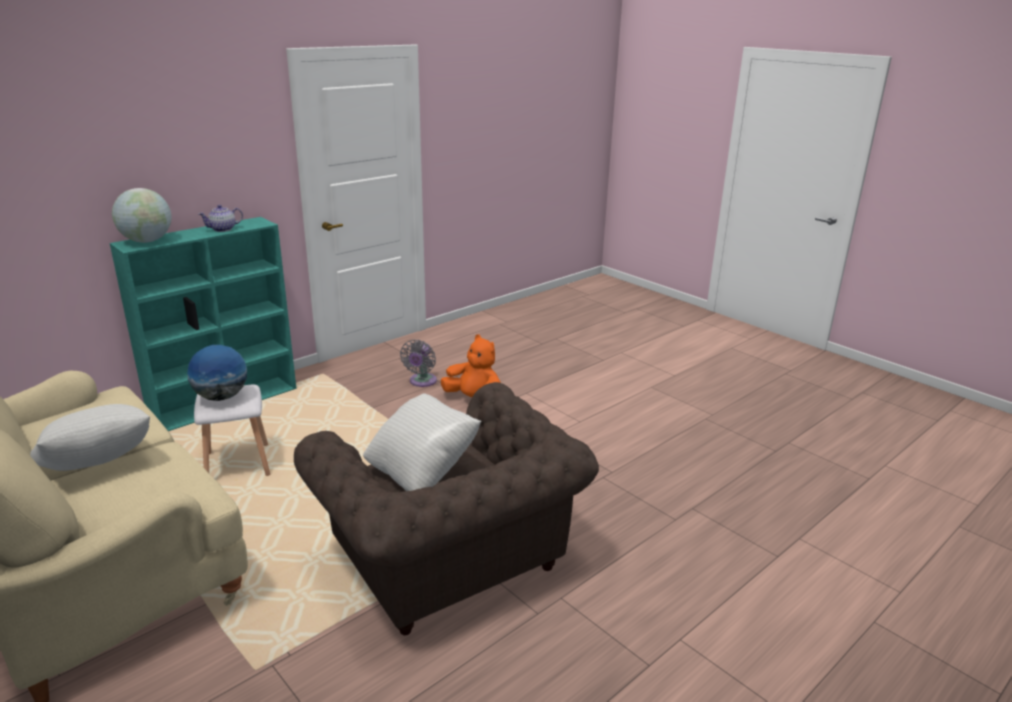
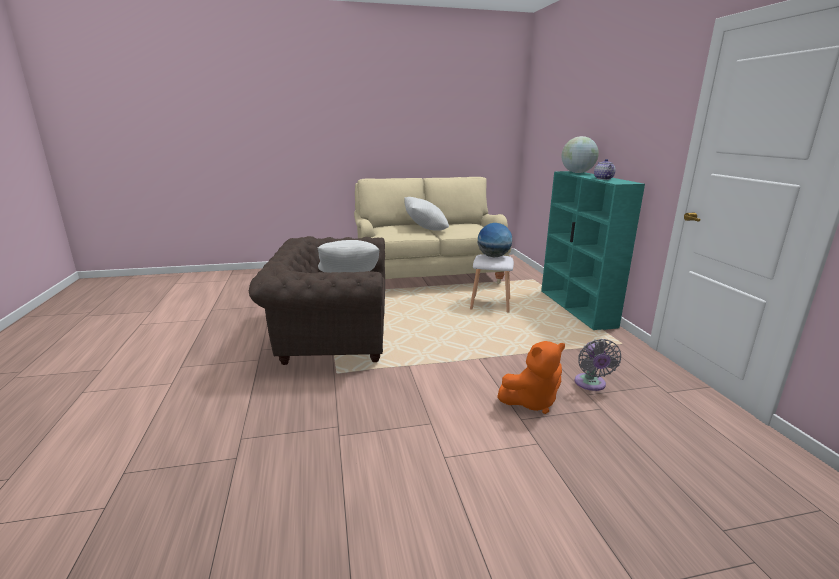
camera: 120 degrees right, 5 degrees down
grey fan [400,340,437,387] -> grey fan turned 135 degrees counterclockwise [575,339,621,391]

